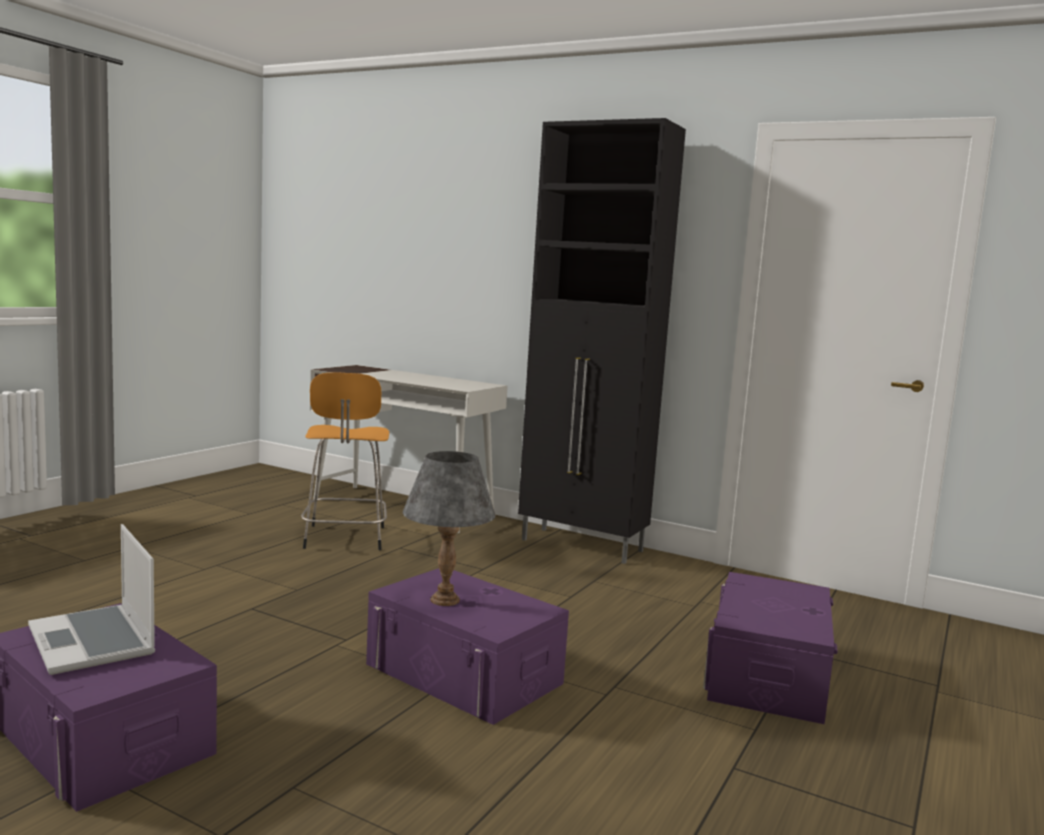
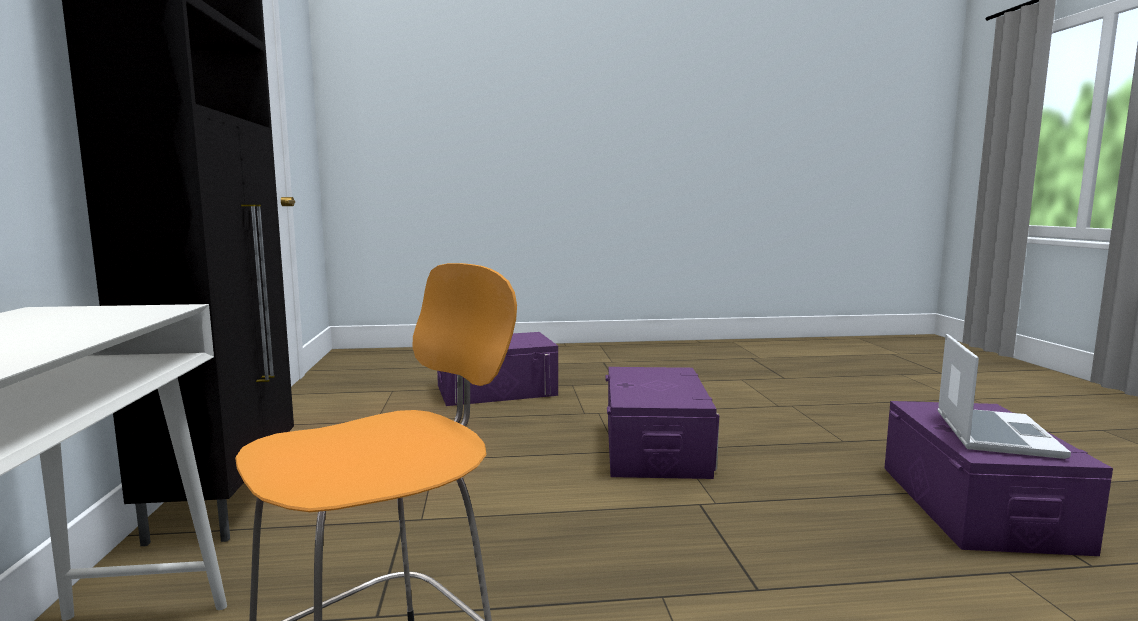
camera: 125 degrees left, 0 degrees up
grey table lamp [403,451,496,606] -> none

